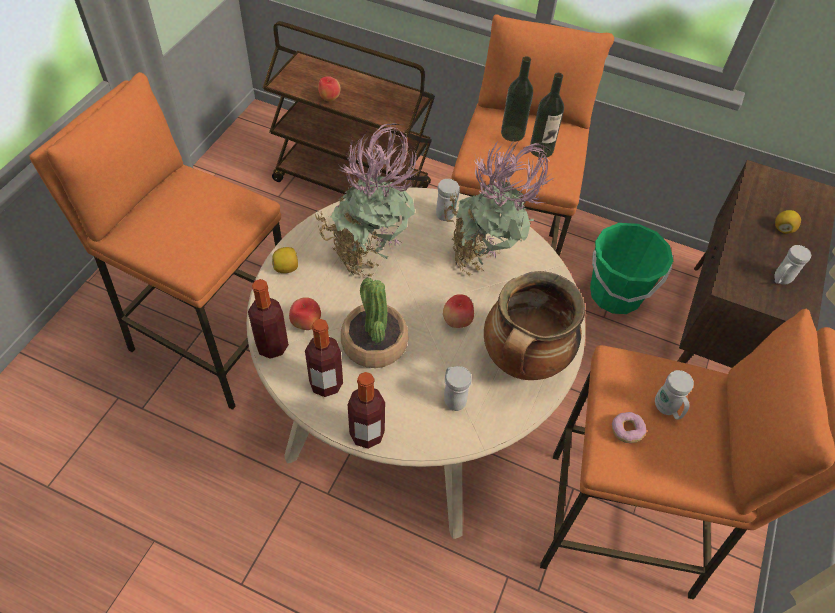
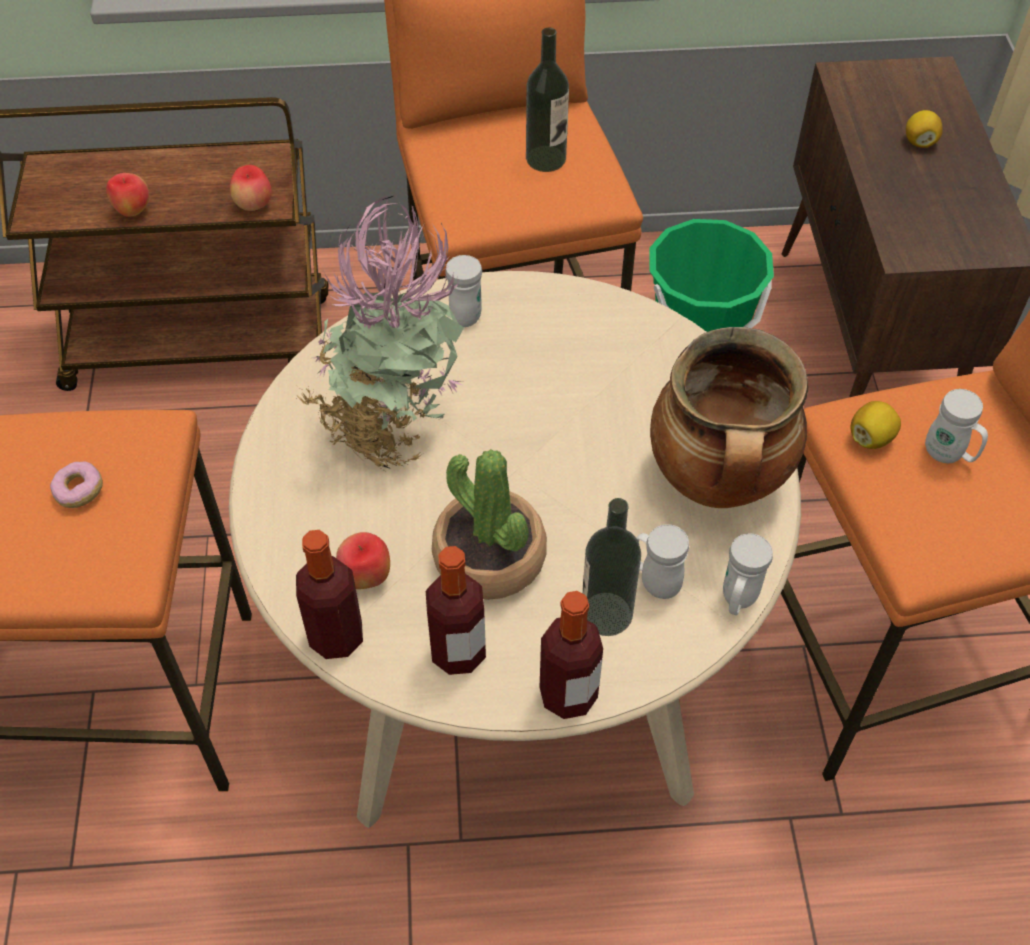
camera: 25 degrees left, 0 degrees up
lemon [272,247,298,273] -> lemon moved to [851,401,901,449]
apple [443,294,474,328] -> apple moved to [230,165,272,211]
potted plant [444,140,554,276] -> none
bottle [501,56,533,142] -> bottle moved to [582,498,641,636]
donut [612,412,646,443] -> donut moved to [50,461,103,508]
white mug [774,245,811,285] -> white mug moved to [723,533,773,615]

